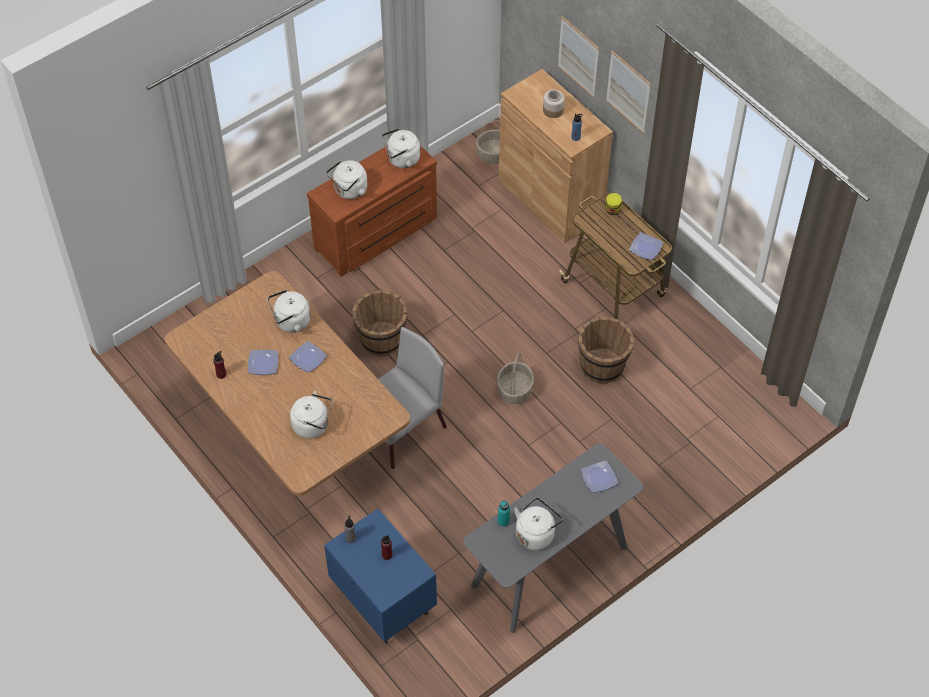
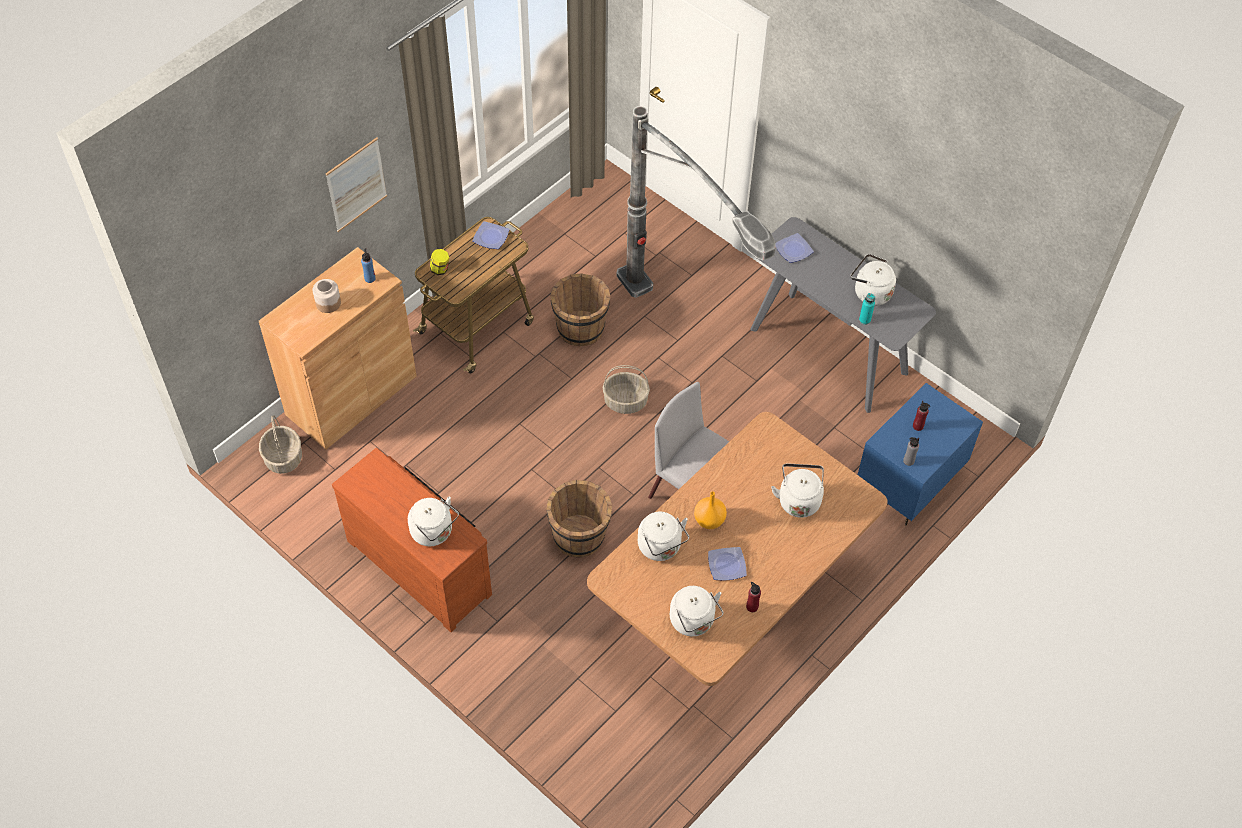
camera: 100 degrees left, 0 degrees up
plate [289,341,327,373] -> orange vase [694,491,727,529]
white kettle [381,128,420,168] -> white kettle moved to [670,586,724,636]
picture [558,16,599,98] -> none
none -> floor lamp [616,106,776,298]

